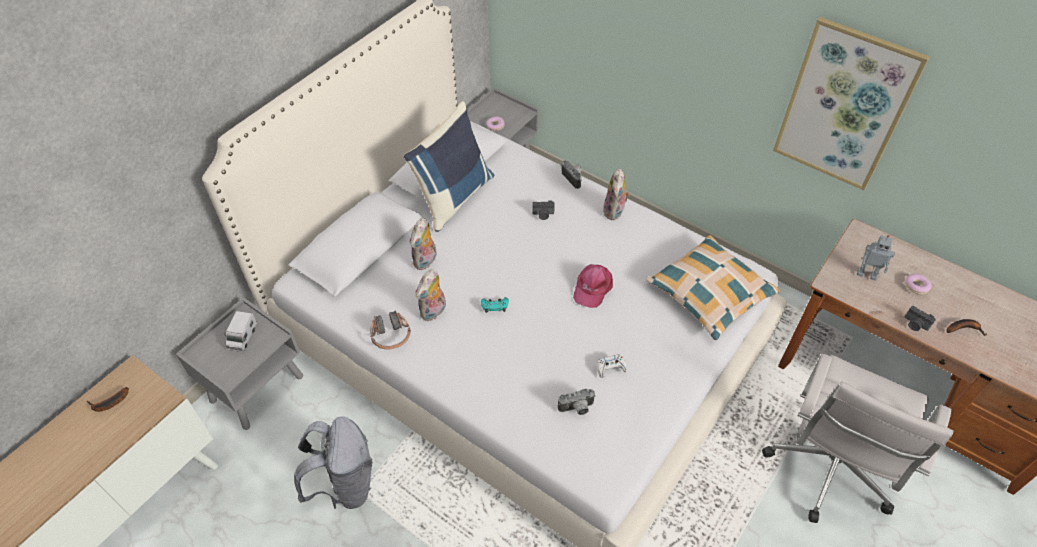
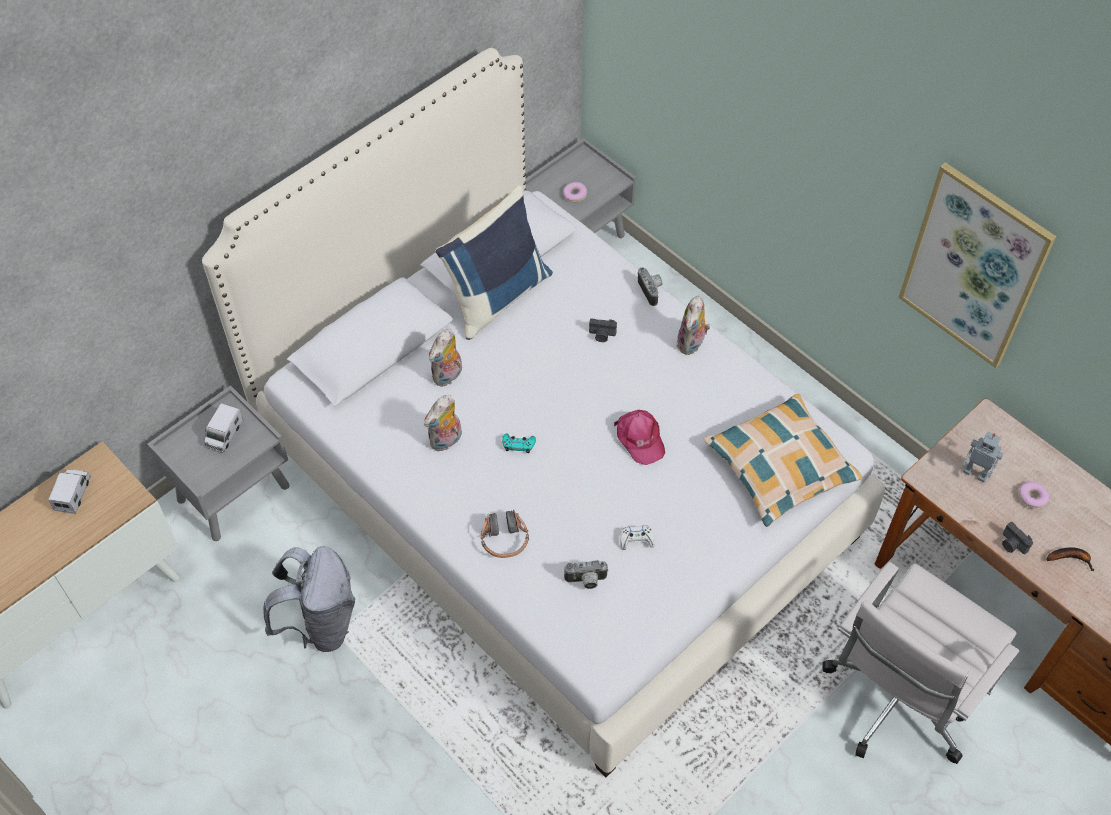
camera: 10 degrees right, 5 degrees up
banana [87,387,129,412] -> toy truck [48,469,91,514]
headphones [370,311,411,349] -> headphones moved to [481,510,529,558]
pink cap [573,264,613,308] -> pink cap turned 60 degrees counterclockwise [614,410,665,465]

